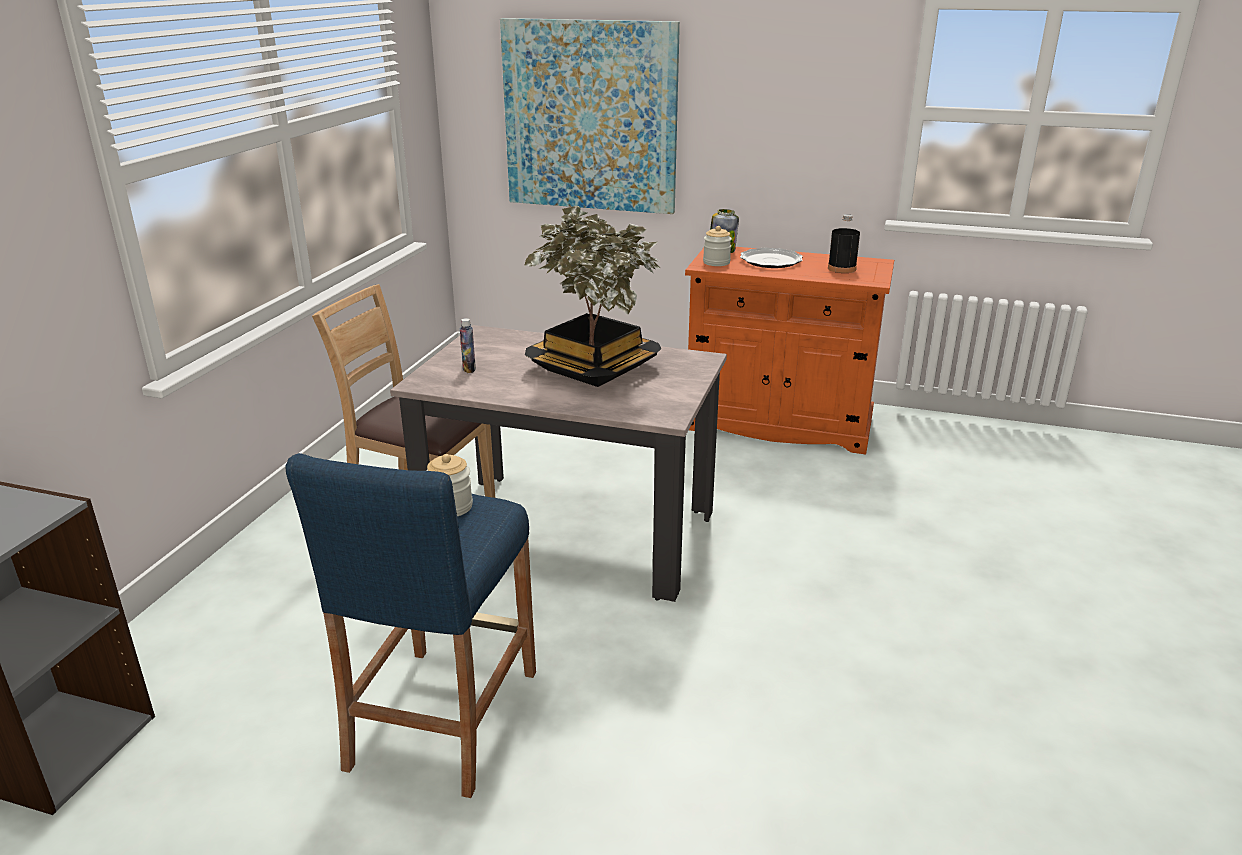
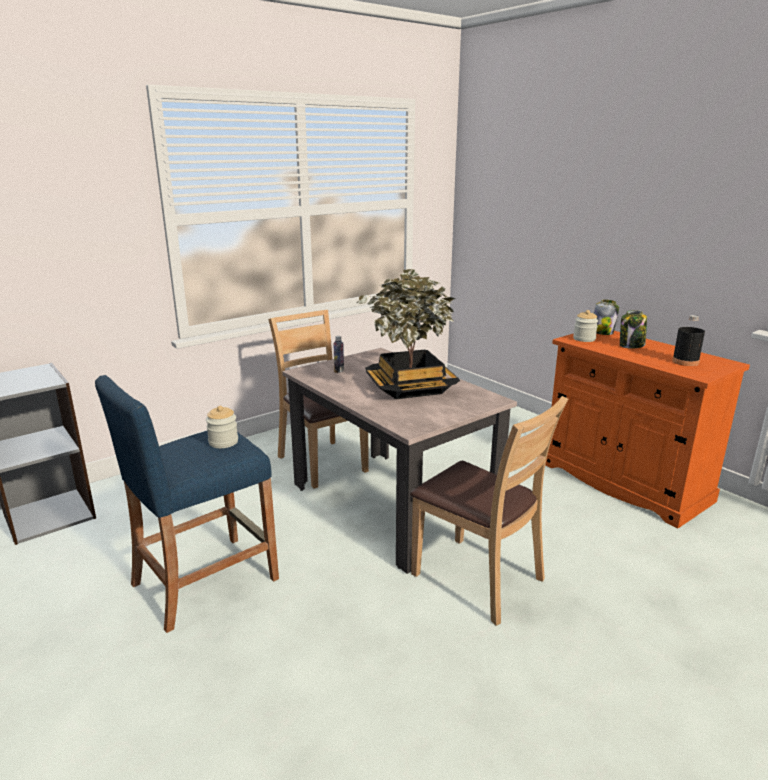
camera: 35 degrees right, 5 degrees down
picture [500,18,680,214] -> none
plate [740,248,803,268] -> jar [620,310,647,349]
none -> brown chair [410,396,568,626]

